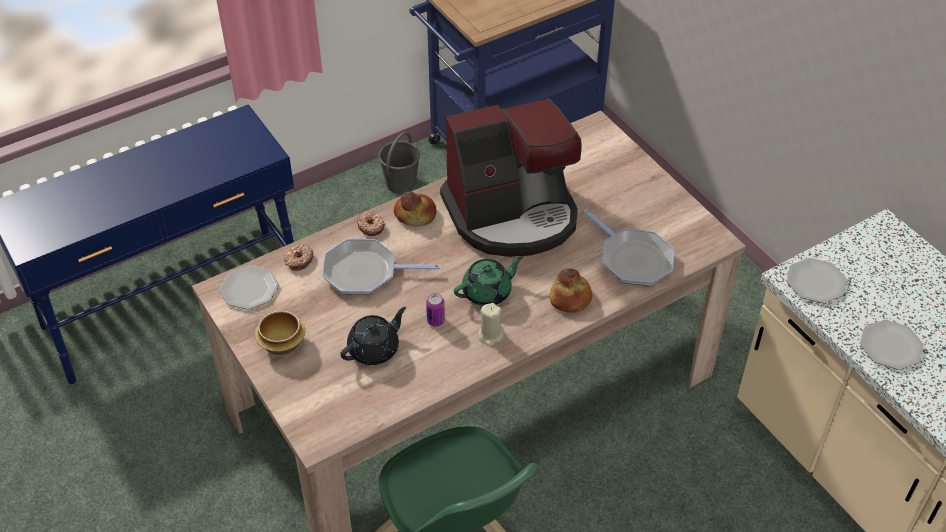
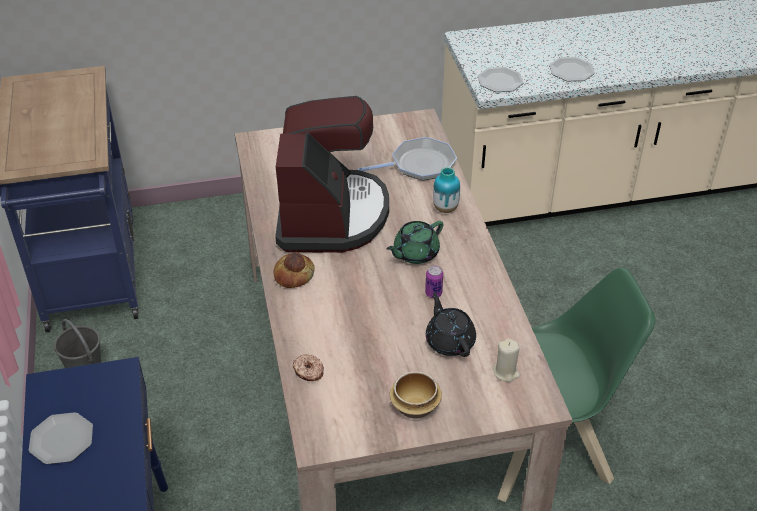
camera: 70 degrees left, 5 degrees down
plate [219,265,279,310] -> plate moved to [29,412,93,464]
frying pan [322,239,440,295] -> none
donut [357,211,385,236] -> none
green teapot [454,256,524,306] -> green teapot turned 120 degrees counterclockwise [387,221,443,264]
beige candle [479,303,504,346] -> beige candle moved to [493,338,520,382]
bread [550,268,592,313] -> vase [433,167,460,213]

